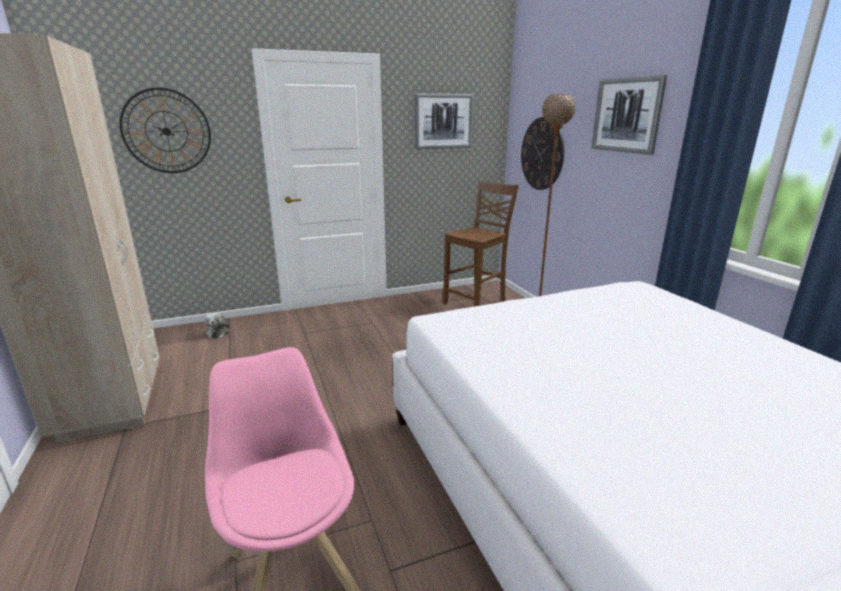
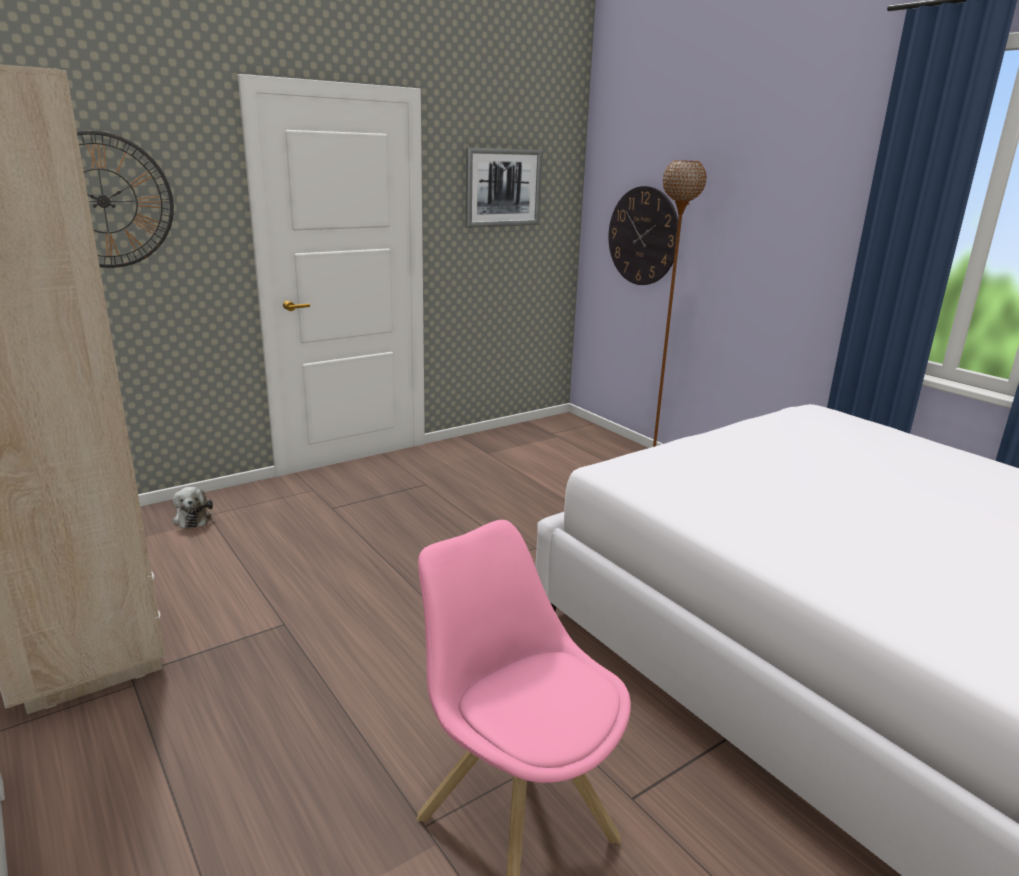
camera: 15 degrees left, 0 degrees up
brown chair [443,180,519,307] -> none
picture [591,75,667,155] -> none

